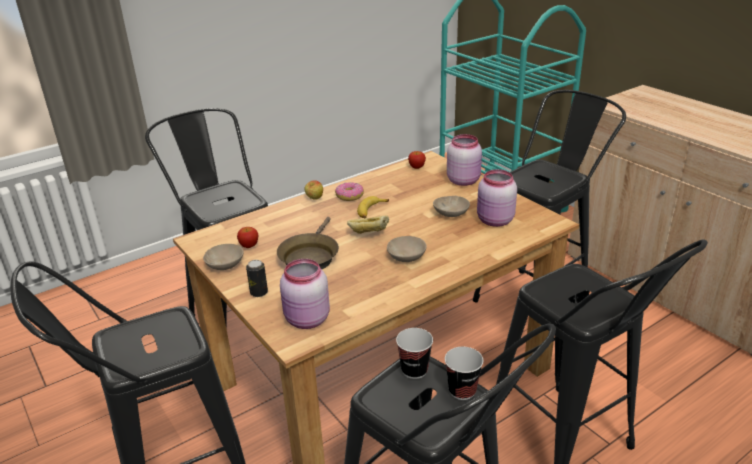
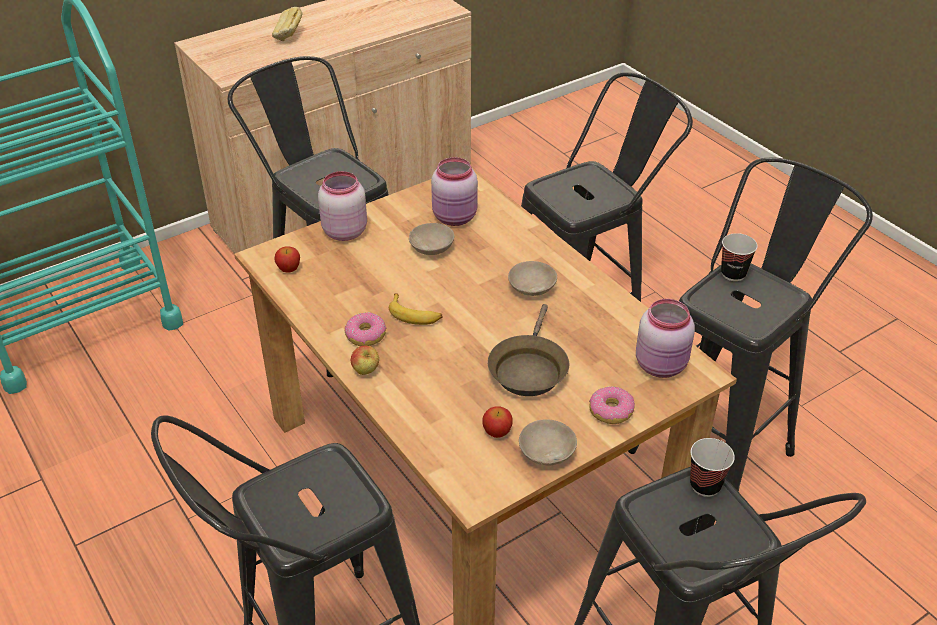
camera: 90 degrees left, 10 degrees up
can [246,260,268,297] -> donut [589,386,635,424]
brown frying pan [277,217,339,269] -> brown frying pan turned 90 degrees clockwise [488,304,569,396]
bread [347,215,389,234] -> bread moved to [272,7,303,41]
cup [396,328,433,379] -> cup moved to [690,438,735,497]

